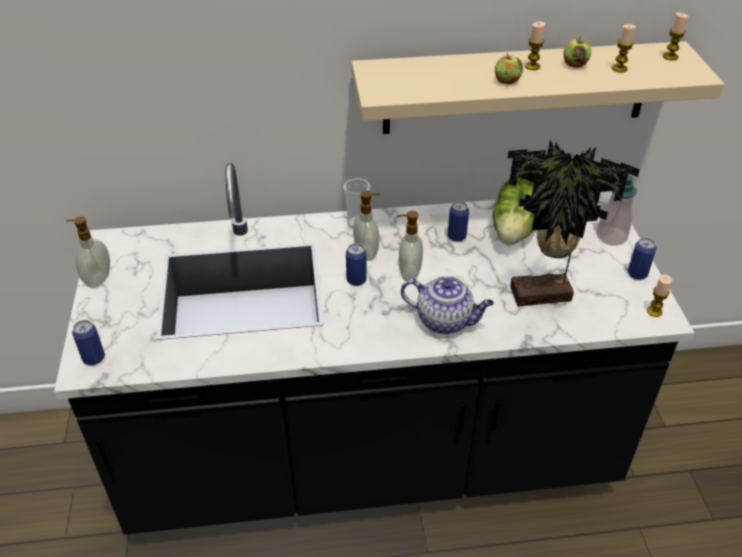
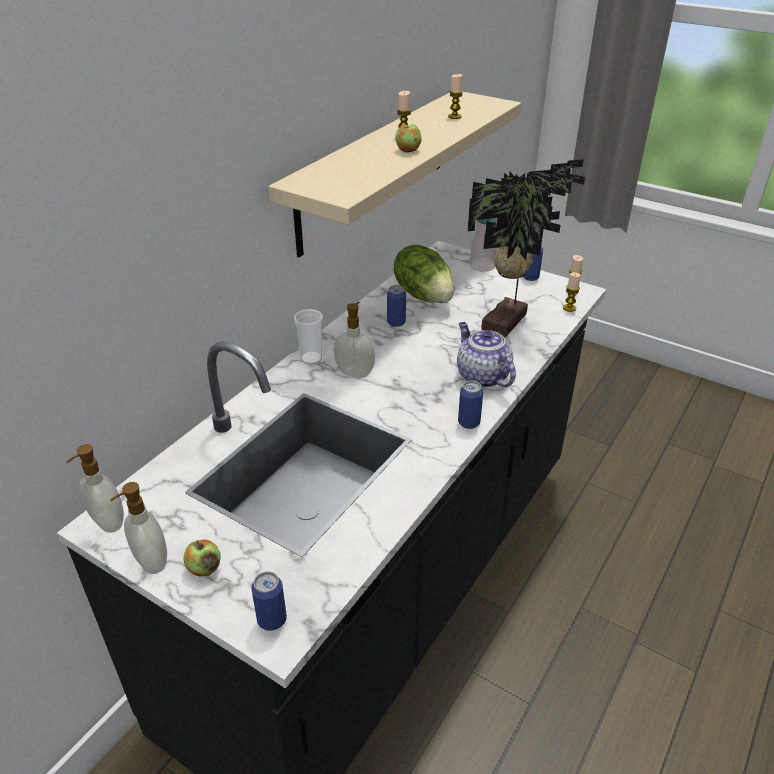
camera: 50 degrees left, 5 degrees down
can [346,243,367,286] -> can moved to [458,381,483,429]
soap dispenser [397,211,423,281] -> soap dispenser moved to [66,444,124,533]
teapot [401,276,494,334] -> teapot turned 90 degrees counterclockwise [457,322,516,388]
apple [563,36,591,68] -> apple moved to [183,539,220,576]
candle [663,12,688,60] -> candle moved to [563,272,581,312]

